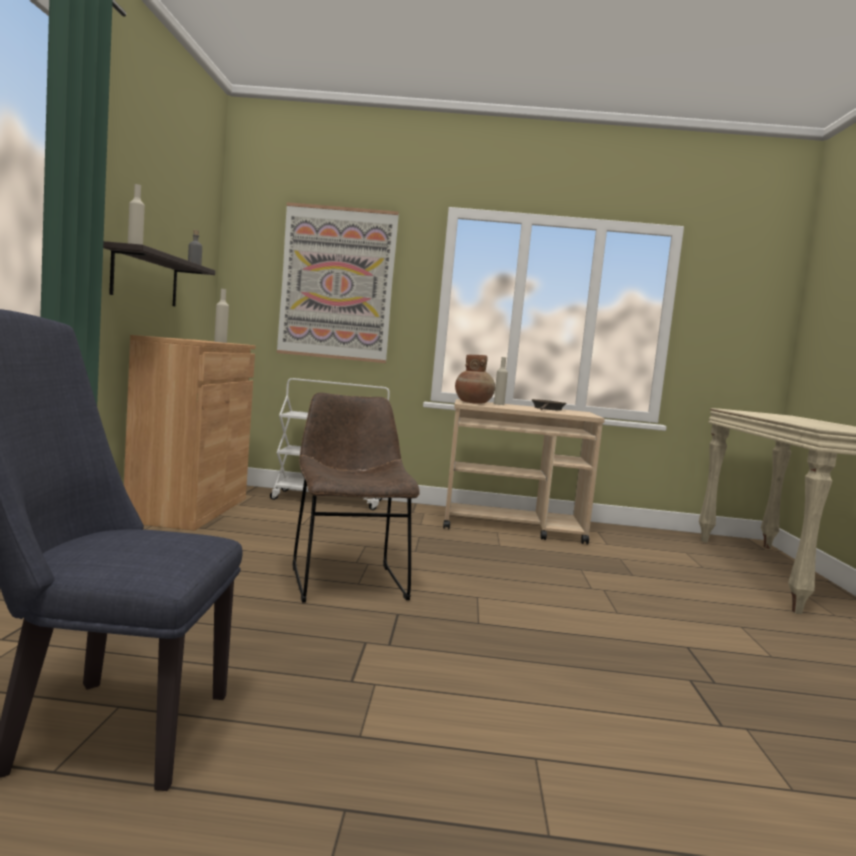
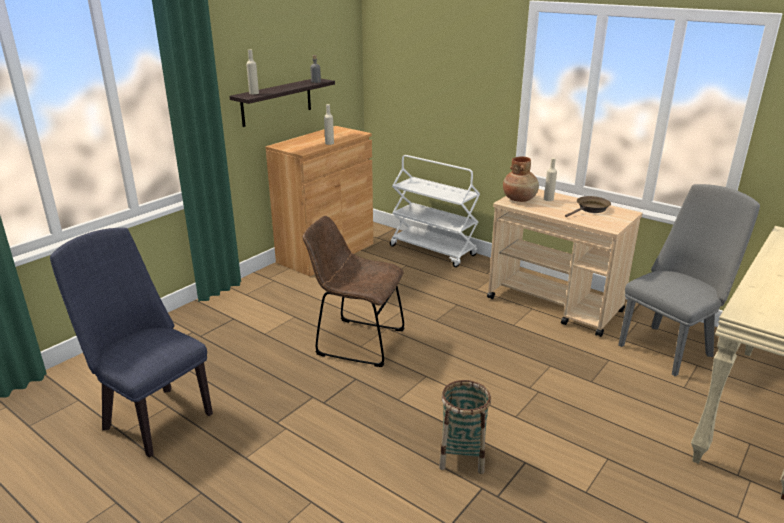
camera: 35 degrees right, 20 degrees up
picture [277,202,399,363] -> none
brown chair [293,393,420,602] -> brown chair turned 90 degrees counterclockwise [303,216,405,367]
none -> basket [439,380,491,474]
none -> grey chair [618,184,760,376]

